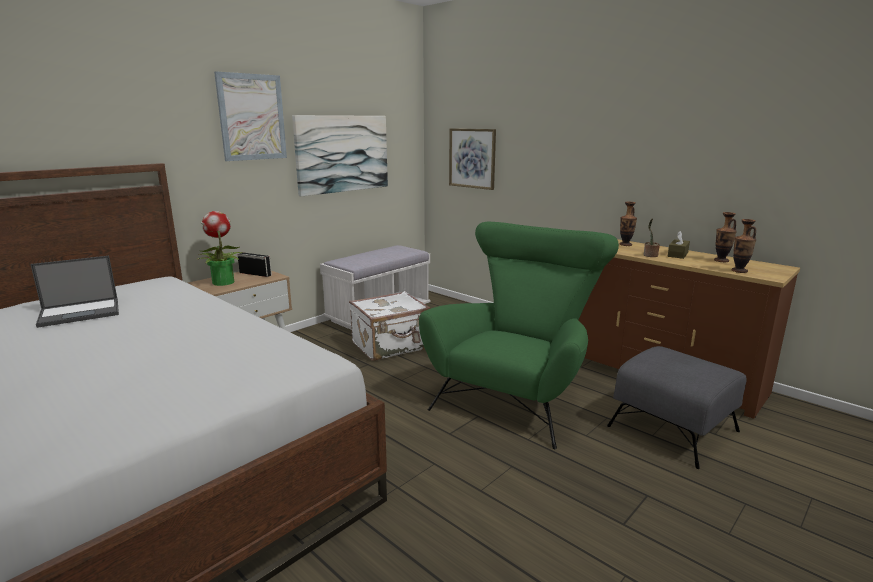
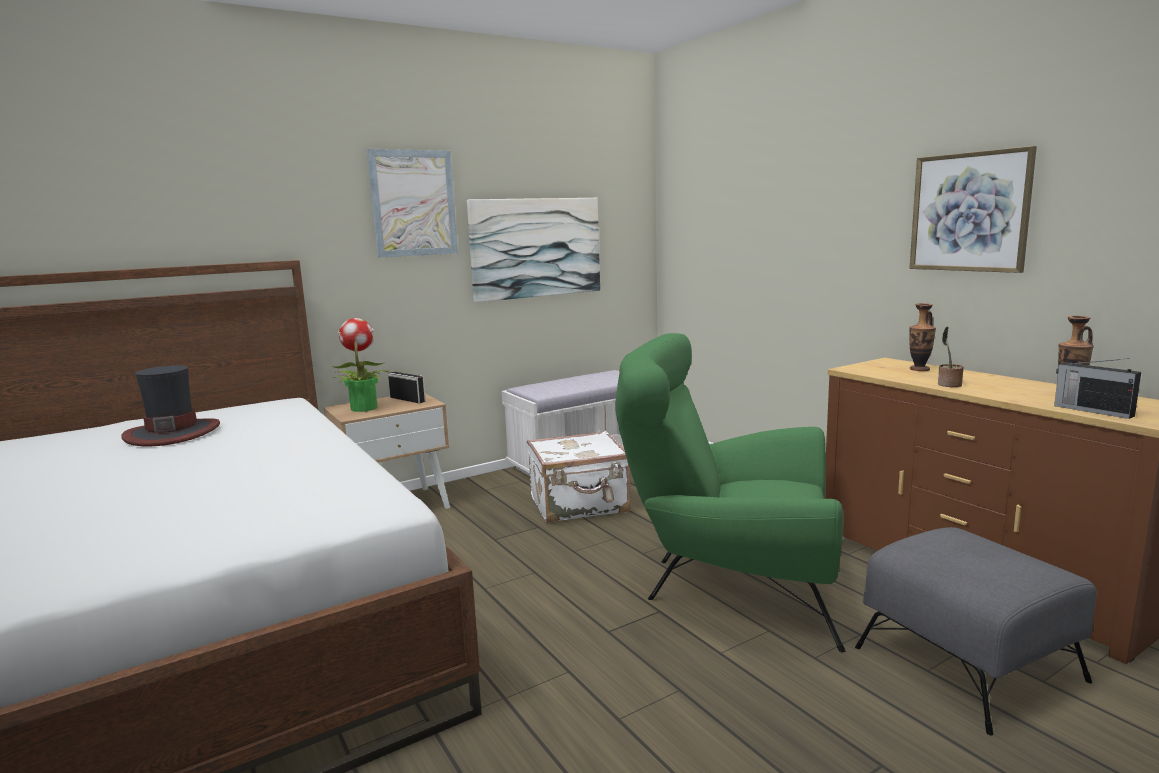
camera: 15 degrees right, 5 degrees down
laptop [30,256,119,328] -> hat [121,365,220,446]
green armchair [419,221,619,449] -> green armchair turned 120 degrees counterclockwise [615,333,845,652]
picture [449,129,496,190] -> picture moved to [910,146,1037,273]
brown tissue box [668,231,690,259] -> none
vase [732,219,756,273] -> radio [1054,358,1141,419]

